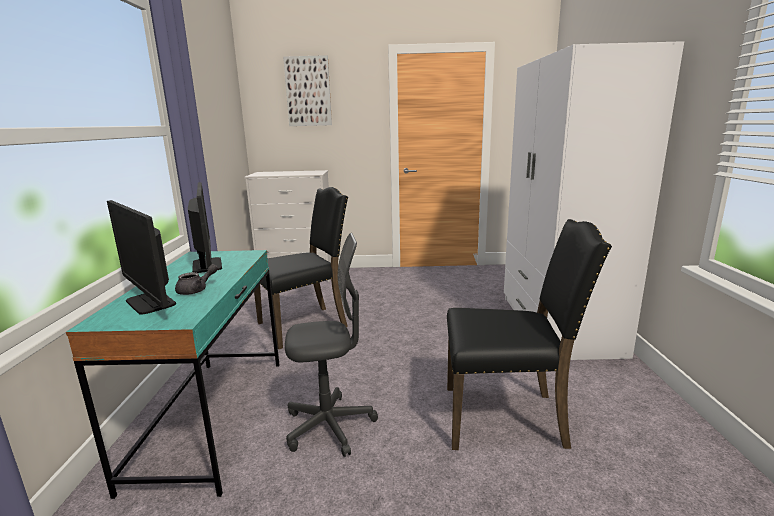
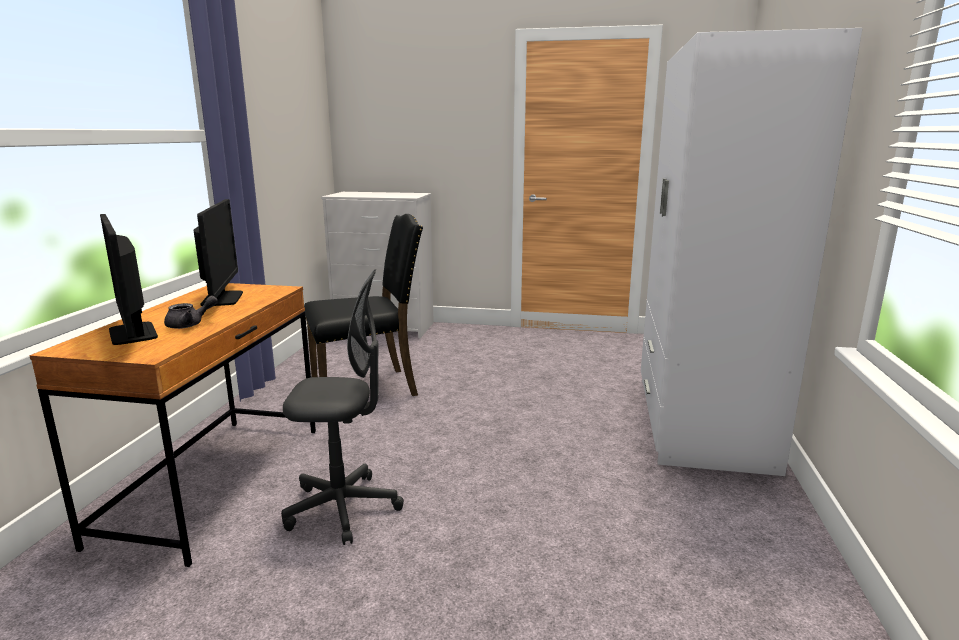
camera: 10 degrees right, 0 degrees up
turquoise desk [66,250,279,499] -> brown desk [29,283,316,567]
picture [283,55,332,126] -> none
black chair [447,219,612,450] -> none

